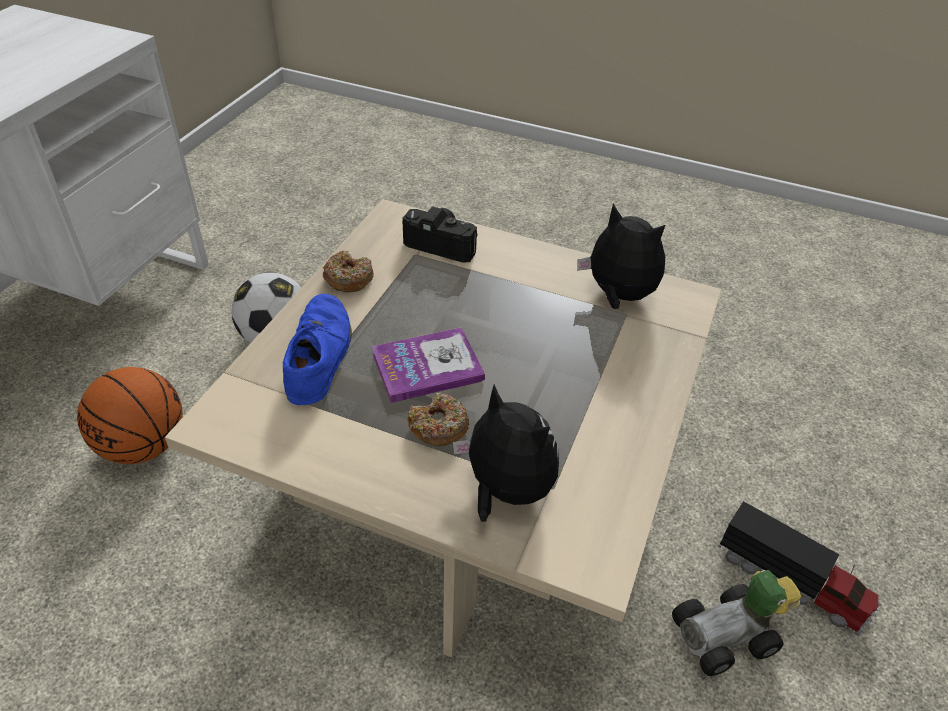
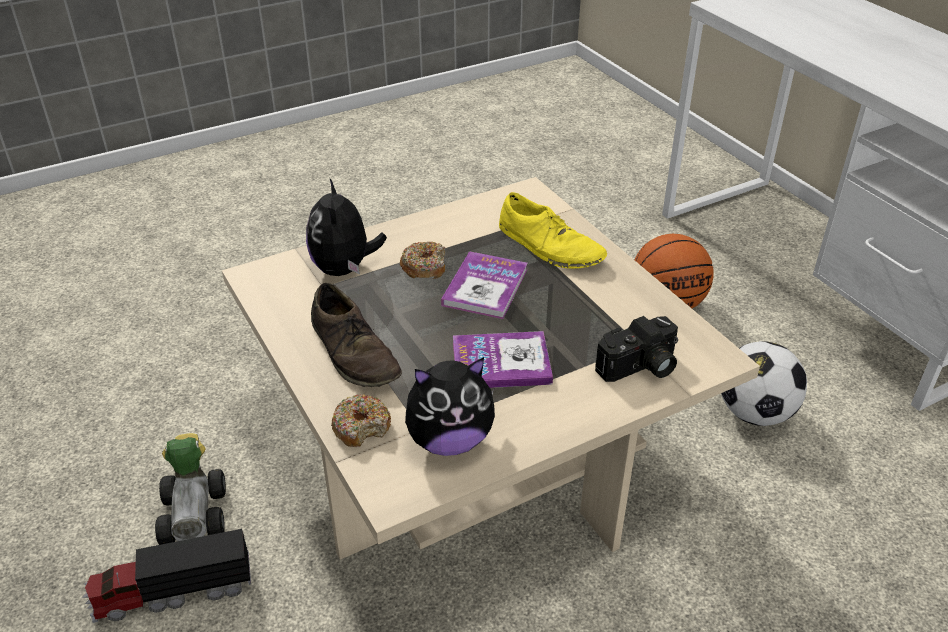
camera: 130 degrees right, 5 degrees down
blue shoe [283,294,352,405] -> yellow shoe [499,192,607,269]
donut [323,251,374,292] -> donut moved to [331,394,391,447]
plush toy [453,385,559,522] -> plush toy turned 90 degrees clockwise [306,177,387,276]
toy car [672,570,801,676] -> toy car turned 150 degrees clockwise [155,433,226,545]
none -> brown shoe [311,283,402,387]
none -> book [453,331,553,388]

